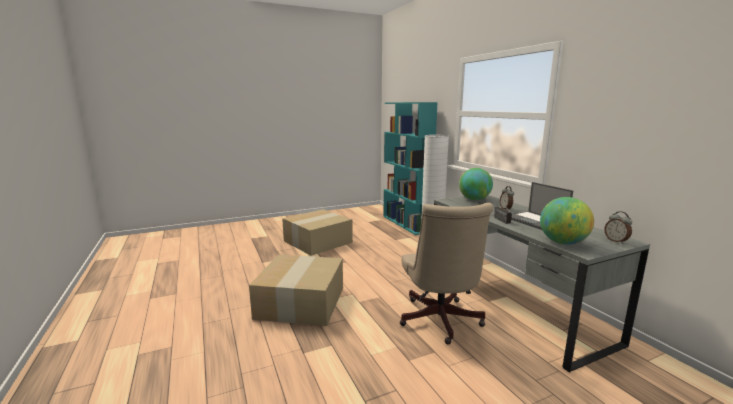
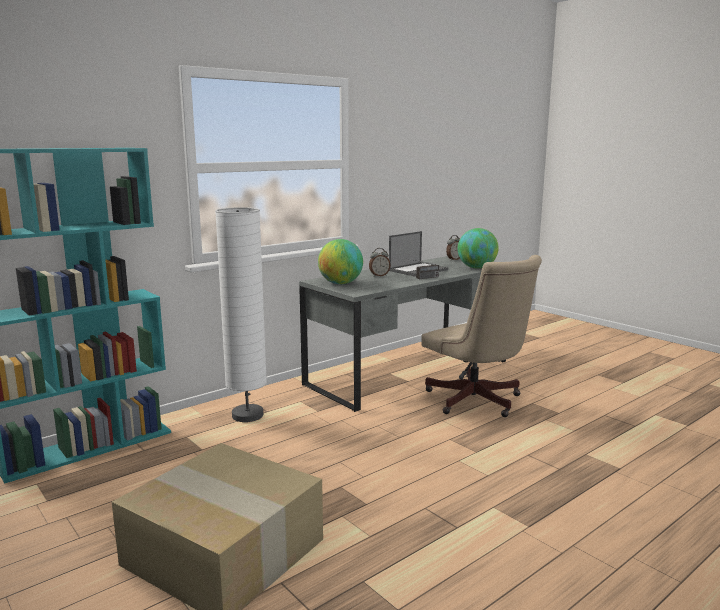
camera: 105 degrees left, 0 degrees up
cardboard box [249,254,343,326] -> none
beige office chair [400,203,493,344] -> beige office chair turned 75 degrees clockwise [421,255,542,417]

